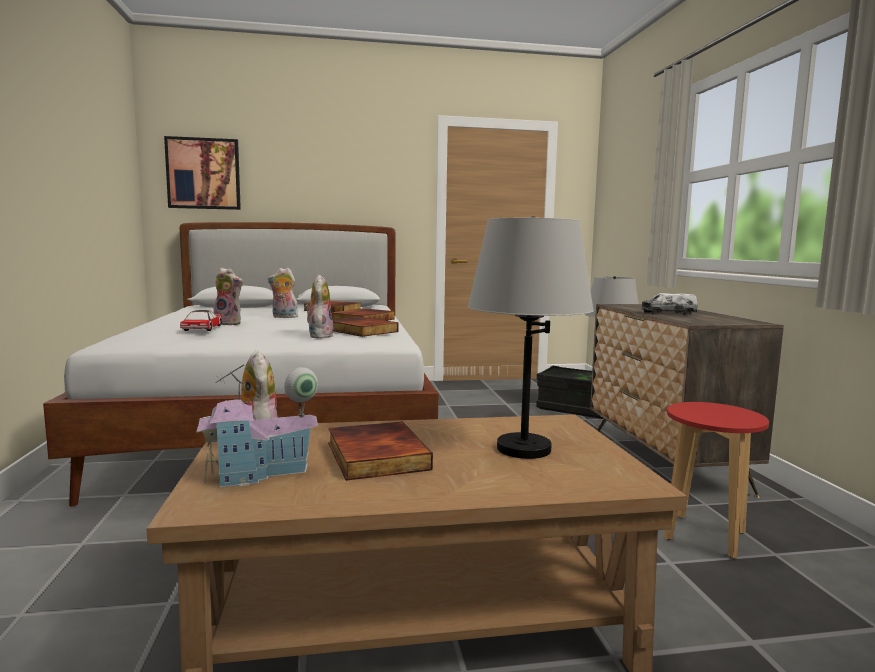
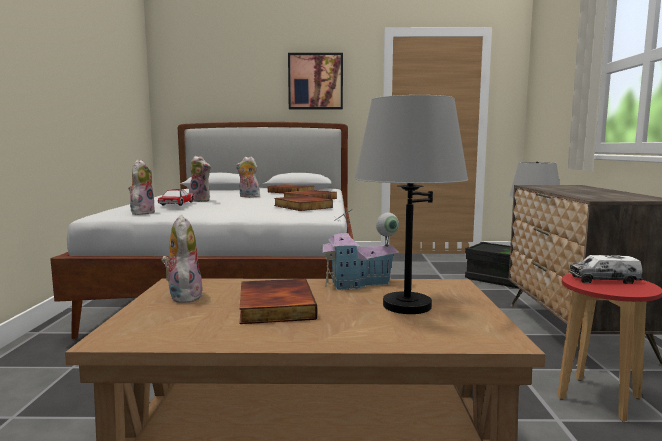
camera: 10 degrees right, 0 degrees up
picture [164,136,241,210] -> picture moved to [288,53,343,109]
toy house [197,364,318,487] -> toy house moved to [320,209,399,290]
plush toy [305,275,333,338] -> plush toy moved to [128,160,155,215]
toy truck [641,293,698,315] -> toy truck moved to [569,255,643,284]

